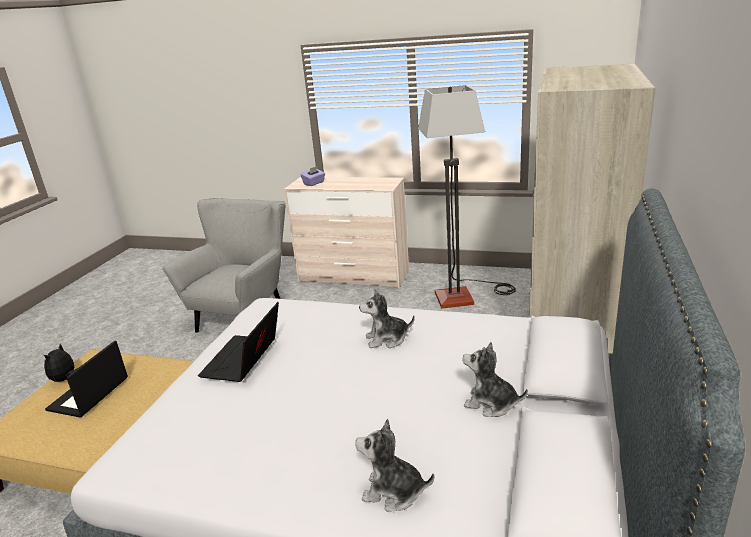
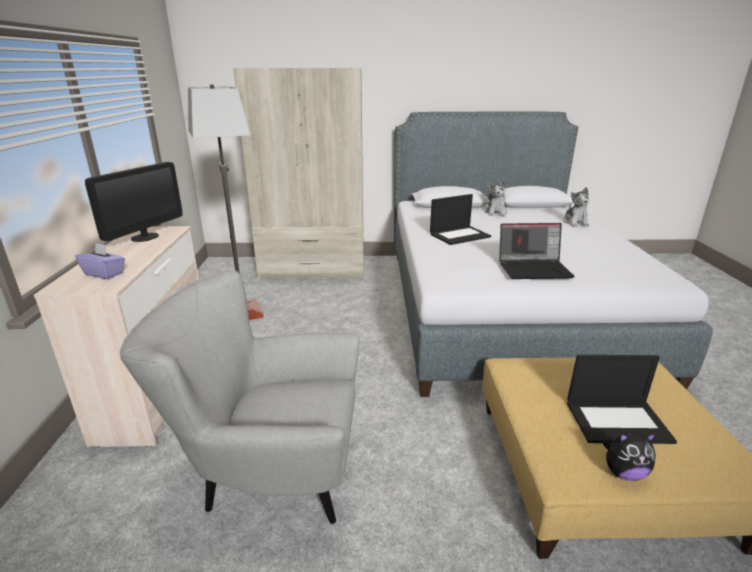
camera: 110 degrees left, 0 degrees up
plush toy [359,290,415,348] -> laptop [430,194,491,245]
none -> monitor [85,162,183,242]

